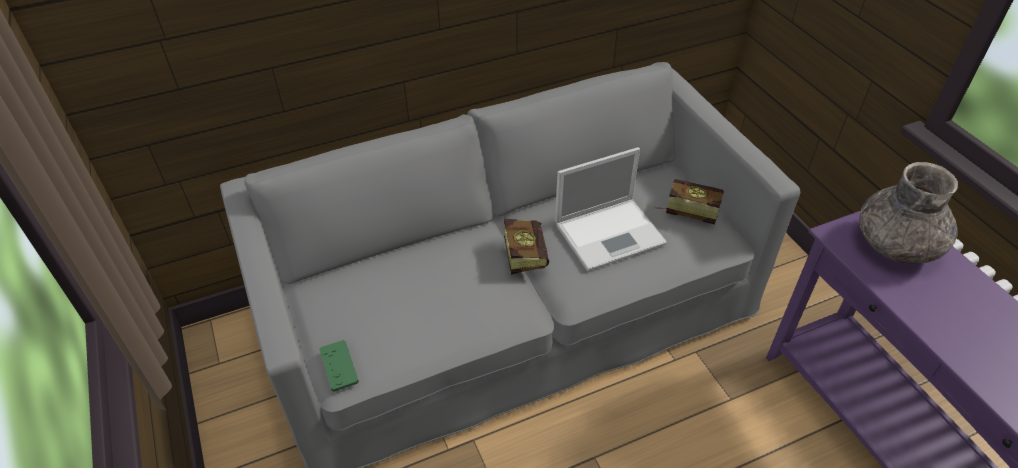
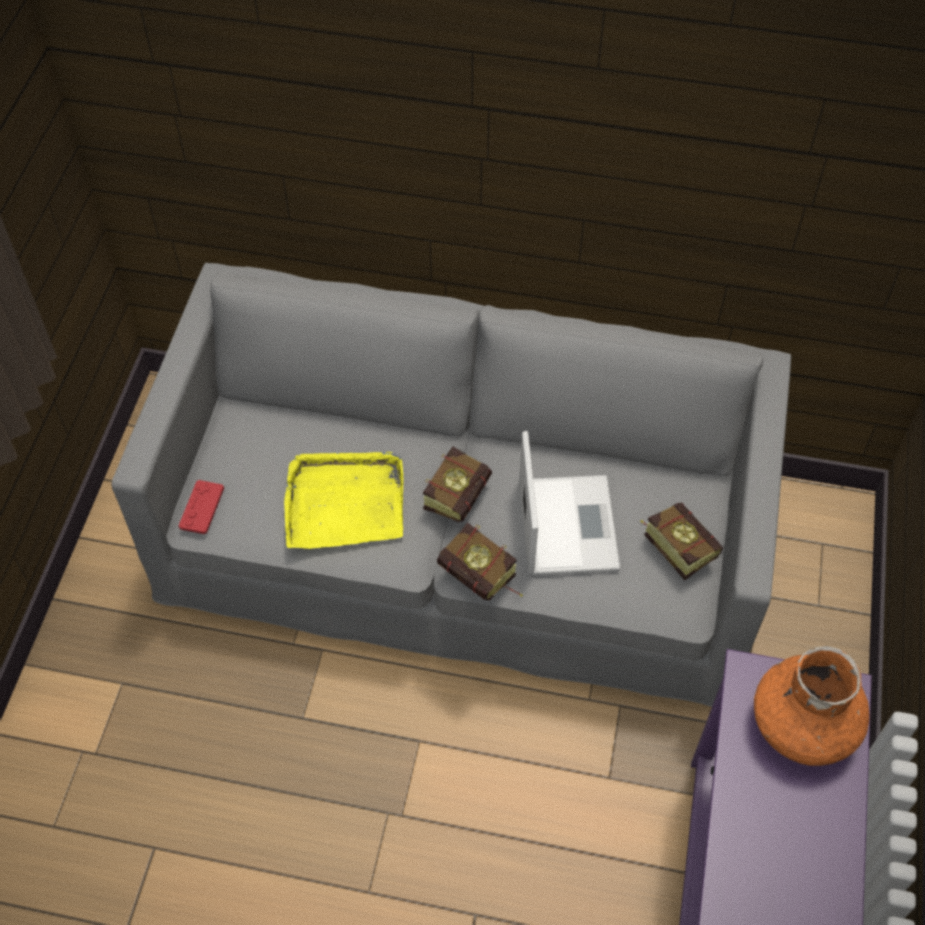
camera: 35 degrees right, 10 degrees up
green game controller [319,340,359,392] -> red game controller [179,480,224,534]
laptop [555,147,667,271] -> laptop turned 105 degrees counterclockwise [519,431,620,576]
grey vase [859,162,958,264] -> orange vase [754,646,869,766]
none -> yellow tray [284,452,403,549]
none -> book [437,522,523,601]

